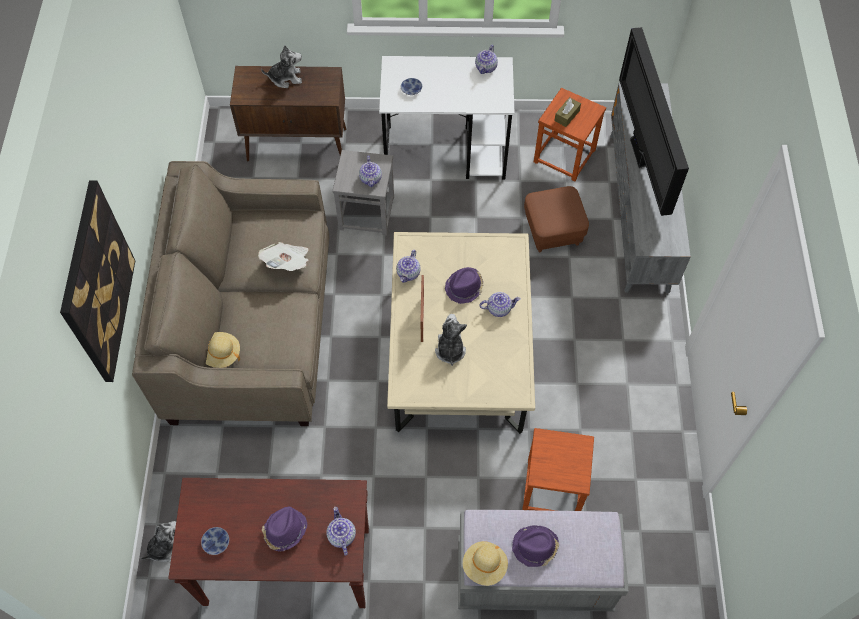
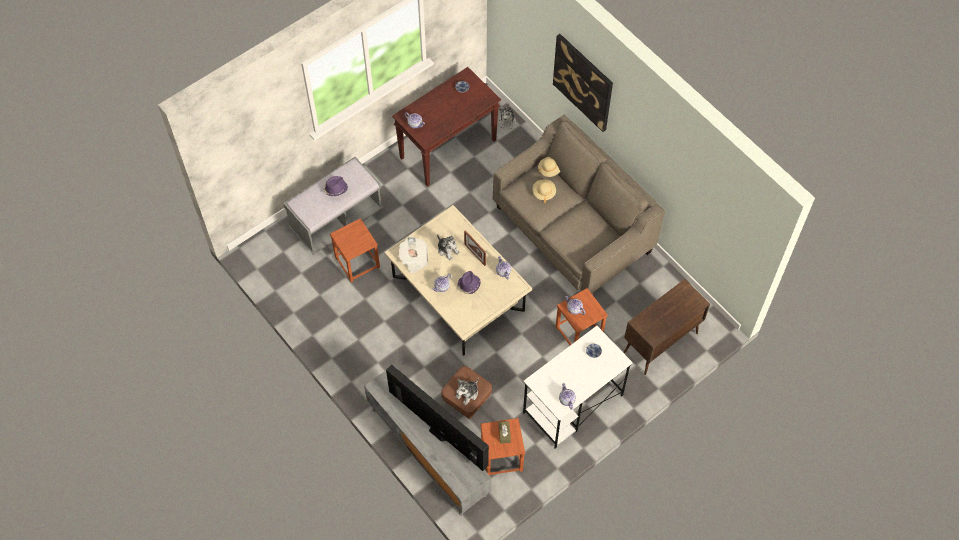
camera: 140 degrees right, 0 degrees up
newspaper [258,242,309,271] -> newspaper moved to [398,236,429,274]
plush toy [261,45,302,88] -> plush toy moved to [455,378,478,405]
purple hat [262,507,307,551] -> none
grey stool [332,150,394,236] -> brown stool [555,288,608,345]
beige hat [463,541,508,586] -> beige hat moved to [532,179,556,203]

